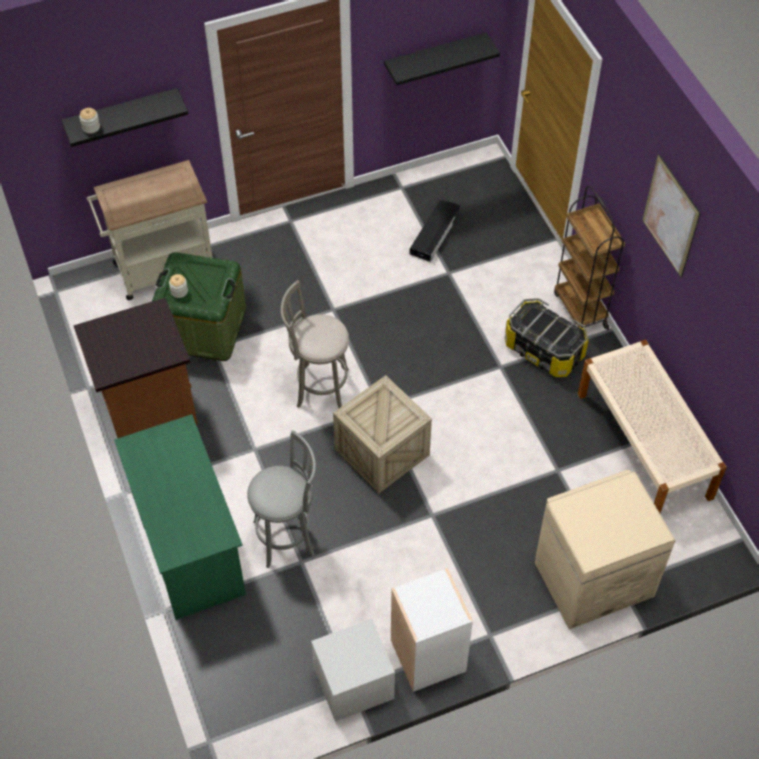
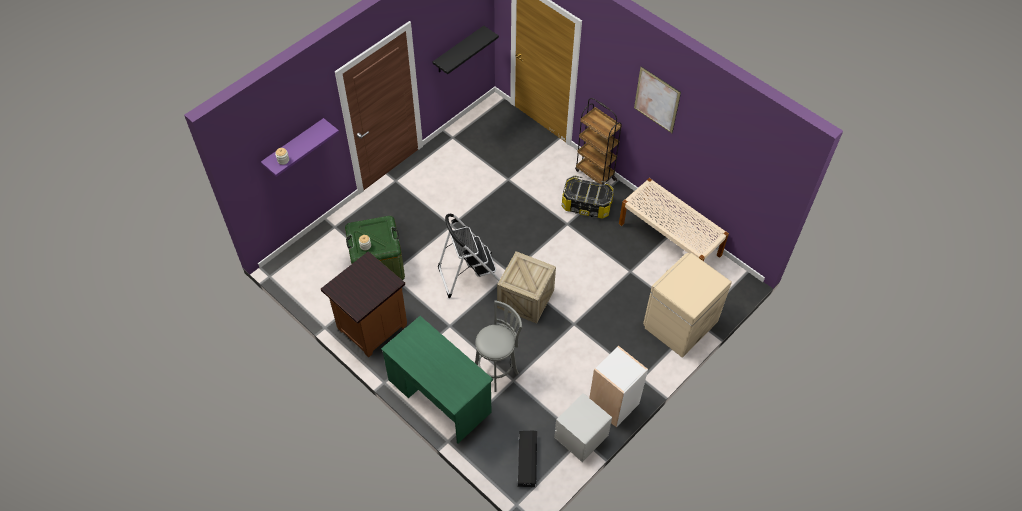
camera: 25 degrees left, 0 degrees up
black shelf [61,88,188,147] -> purple shelf [261,118,339,177]
beige cart [86,160,213,300] -> none
grey stool [281,280,349,408] -> step ladder [438,214,500,298]
black storage box [410,200,460,262] -> black storage box moved to [518,431,537,487]

